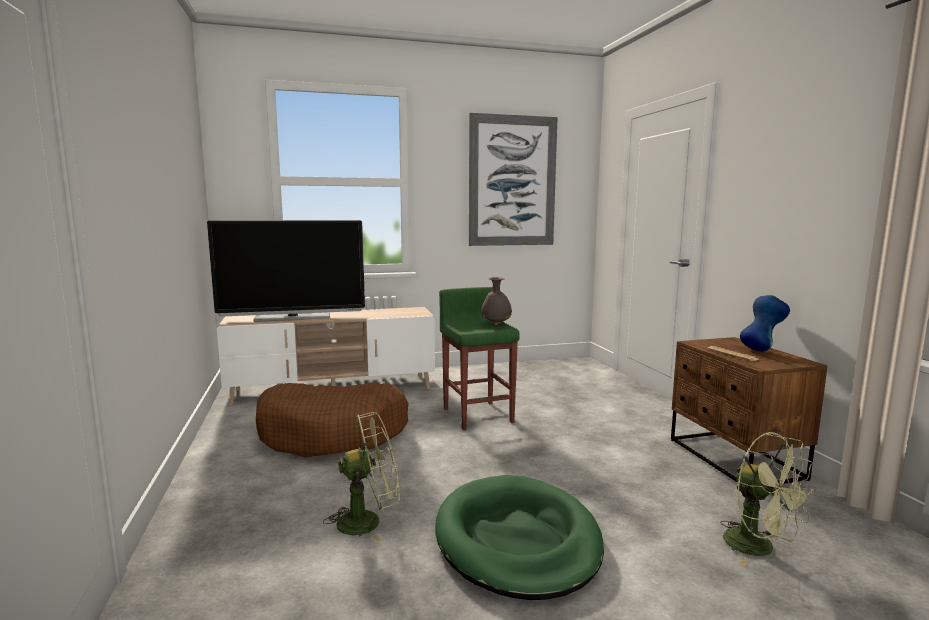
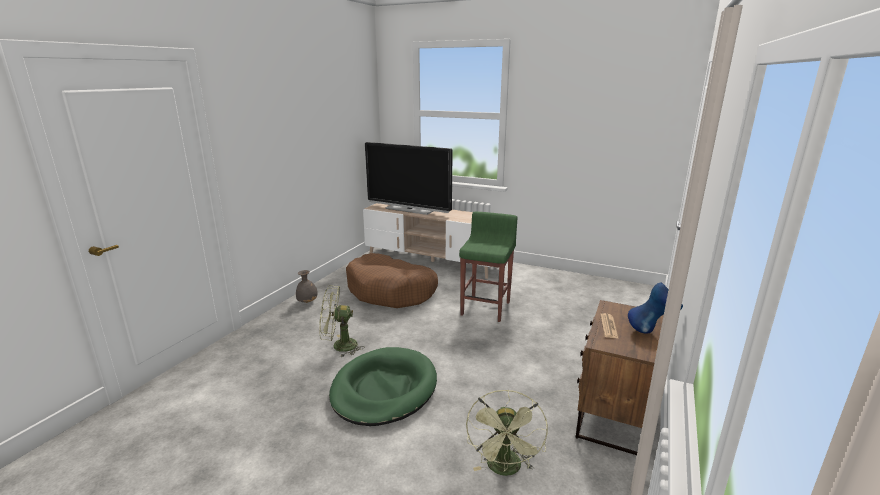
camera: 40 degrees right, 10 degrees up
green fan [323,412,400,542] -> green fan turned 150 degrees clockwise [319,285,364,357]
picture [469,113,558,246] -> none
grey vase [481,277,512,325] -> grey vase moved to [296,270,318,303]

